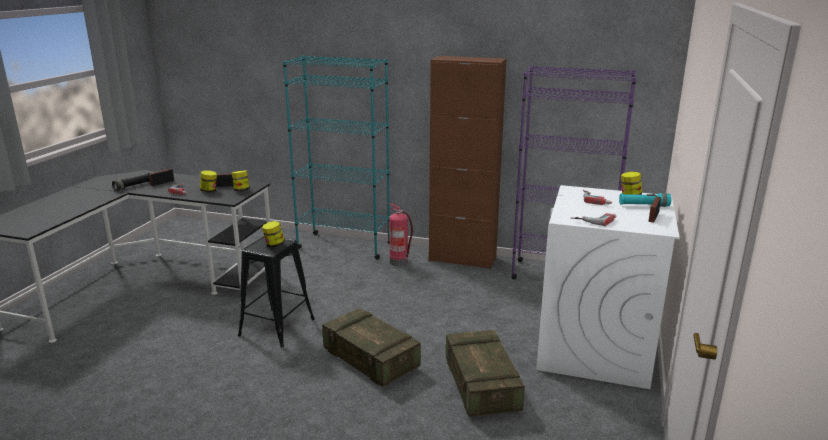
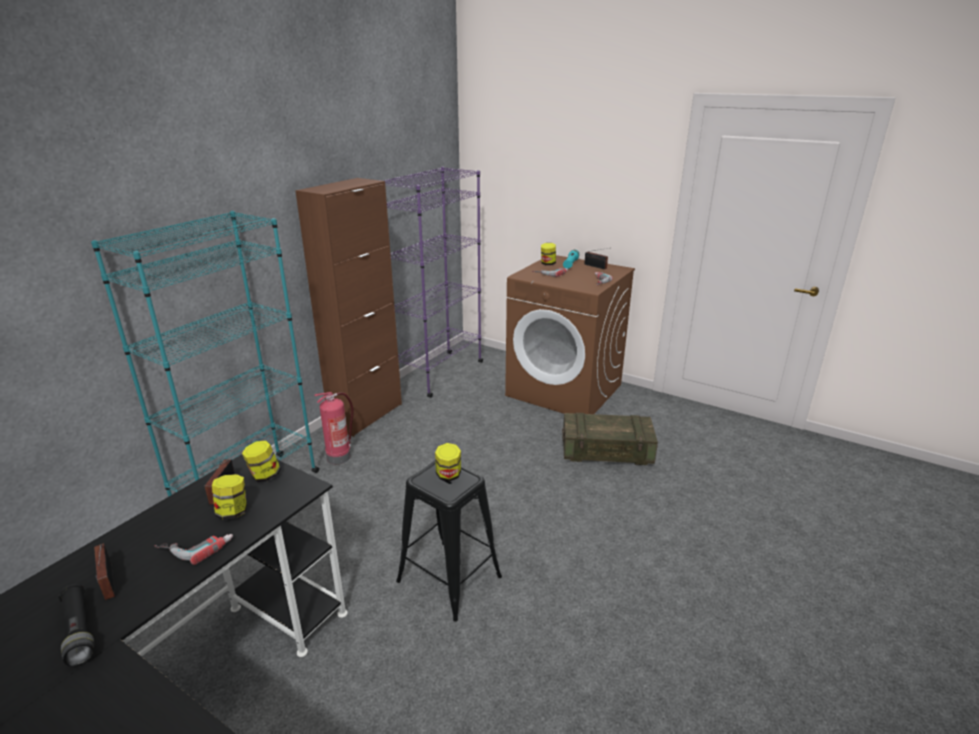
camera: 75 degrees left, 5 degrees up
crate [322,308,421,386] -> none
white washing machine [536,185,680,389] -> brown washing machine [505,255,635,414]

